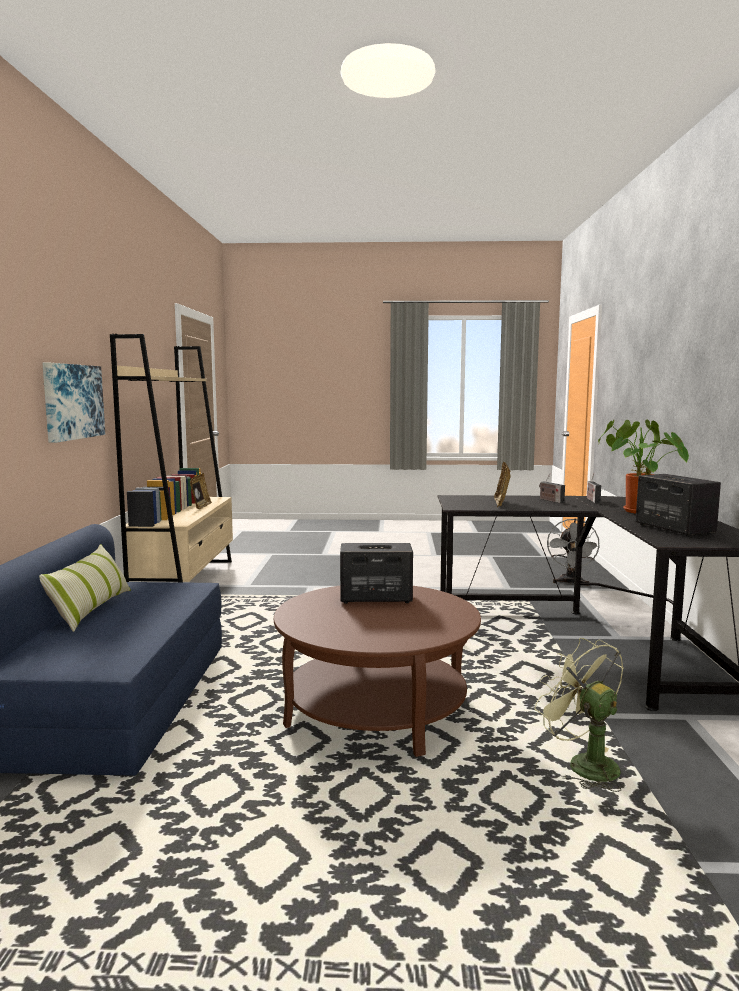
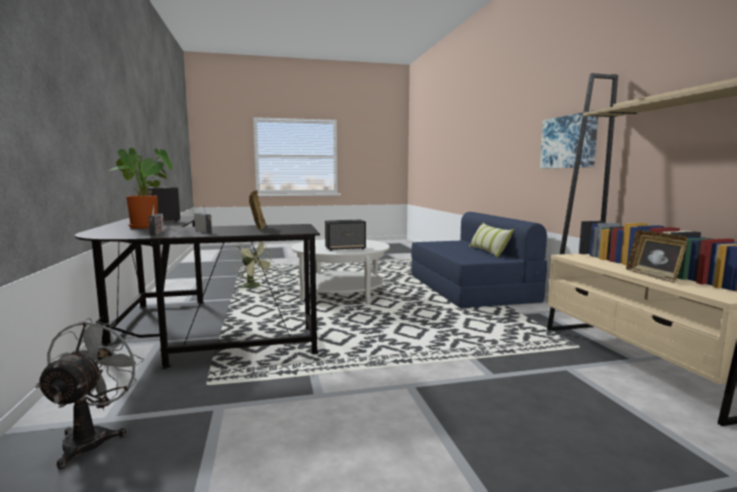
camera: 165 degrees right, 0 degrees up
brown coffee table [274,586,481,757] -> white coffee table [291,239,390,303]

